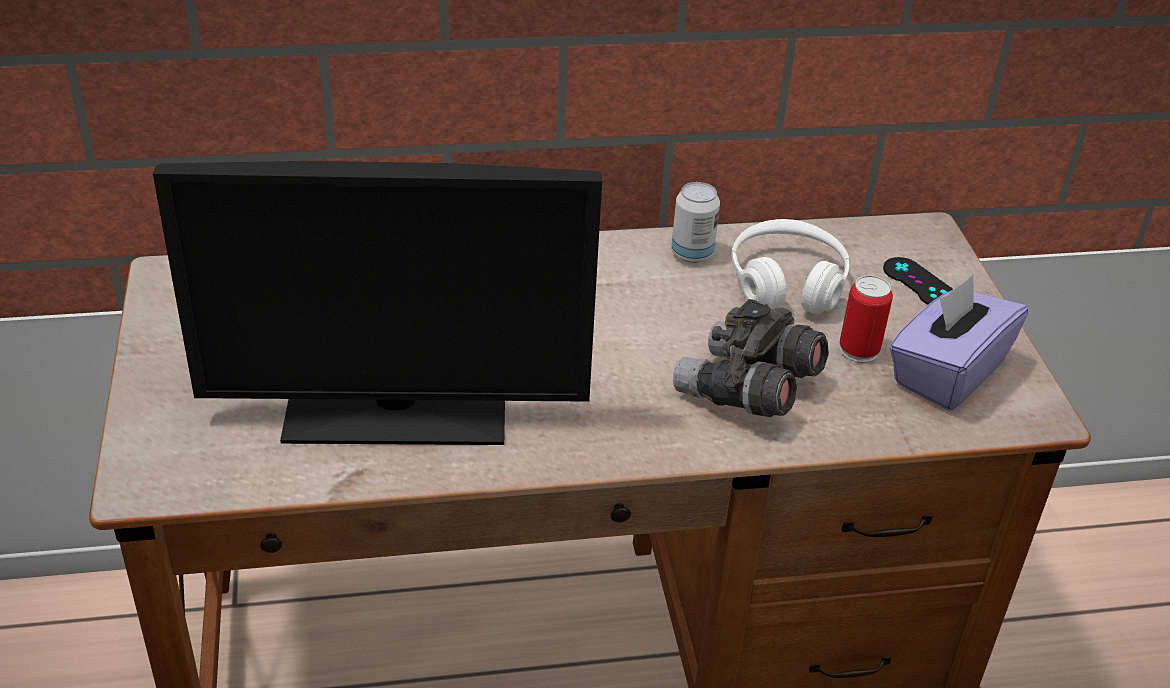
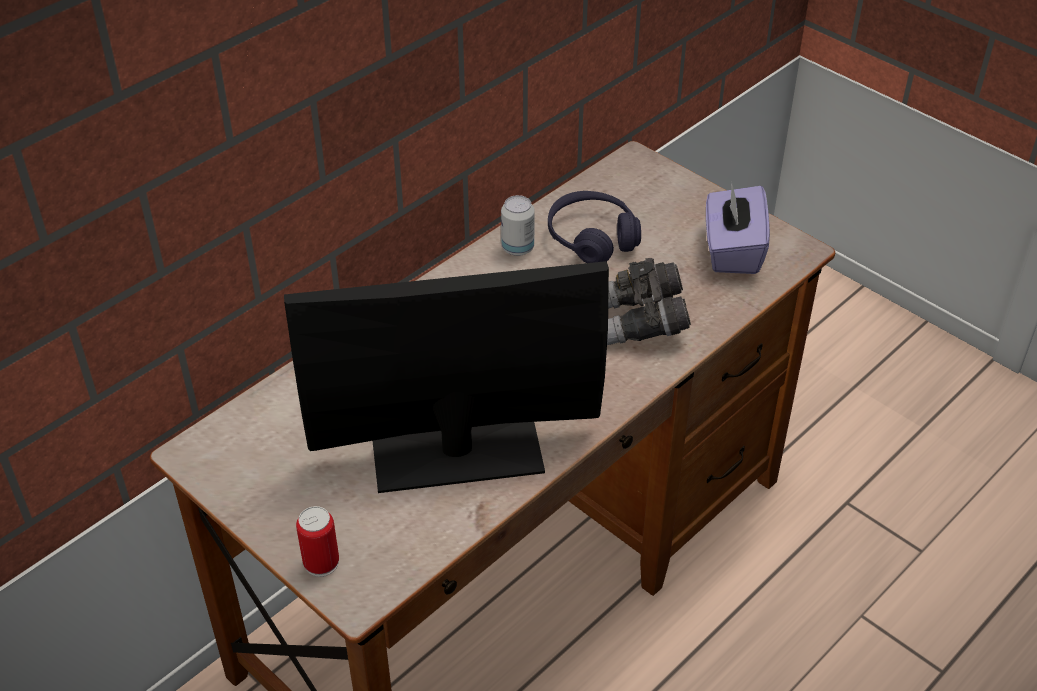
camera: 35 degrees left, 5 degrees up
monitor [153,161,602,445] -> monitor turned 150 degrees counterclockwise [284,261,609,493]
white headphones [731,219,849,315] -> purple headphones [548,191,641,263]
can [840,275,893,363] -> can moved to [296,506,339,577]
black game controller [883,257,953,305] -> none

